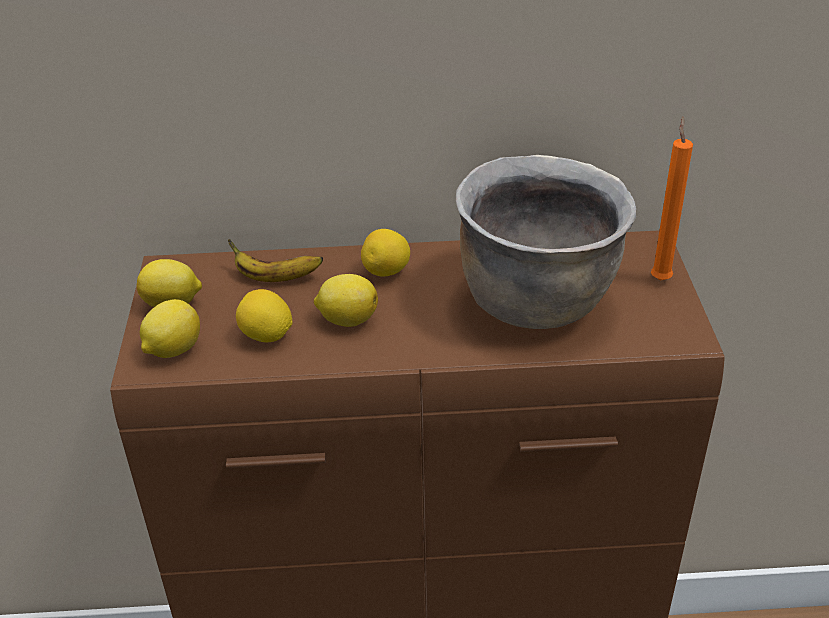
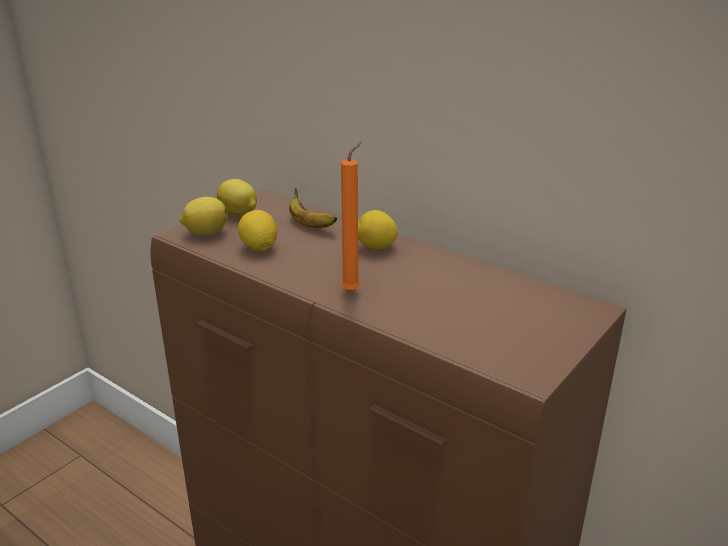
camera: 40 degrees right, 10 degrees down
lemon [314,274,378,327] -> none
brown cooking pot [456,155,636,329] -> none
orange candle [651,116,693,280] -> orange candle moved to [341,142,362,292]

